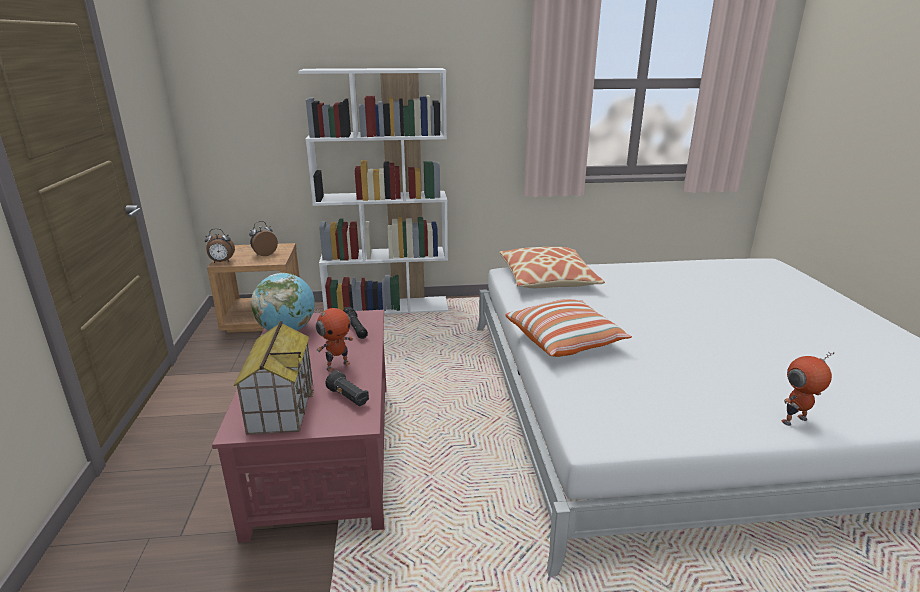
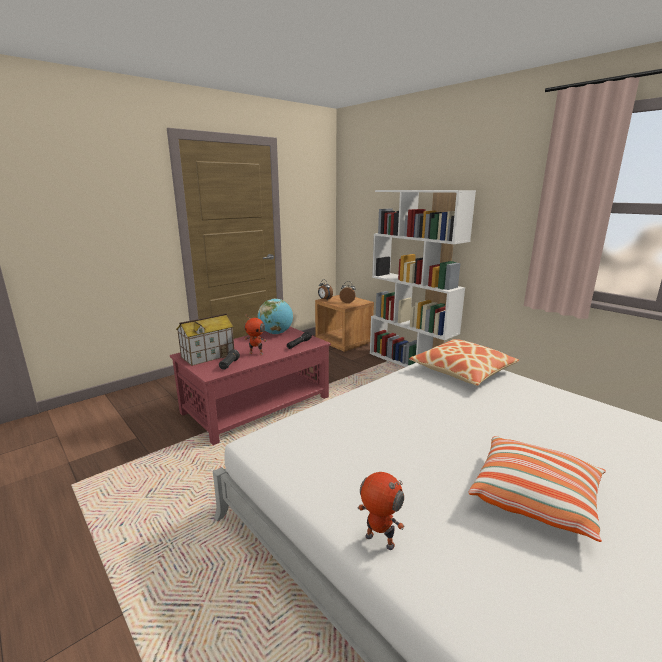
camera: 55 degrees right, 5 degrees down
pillow [505,299,632,357] -> pillow moved to [468,436,606,542]

